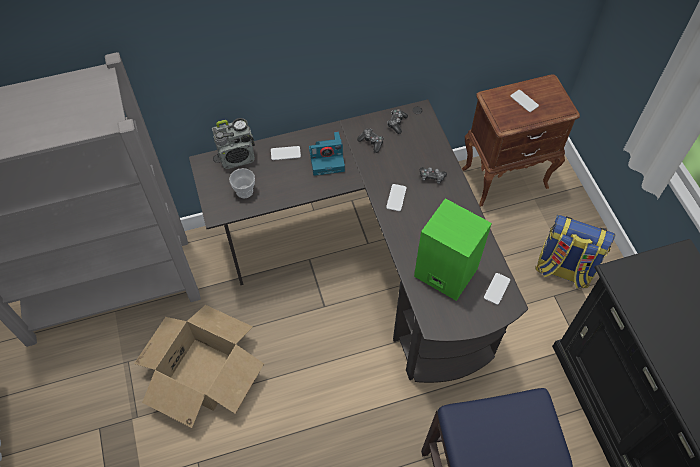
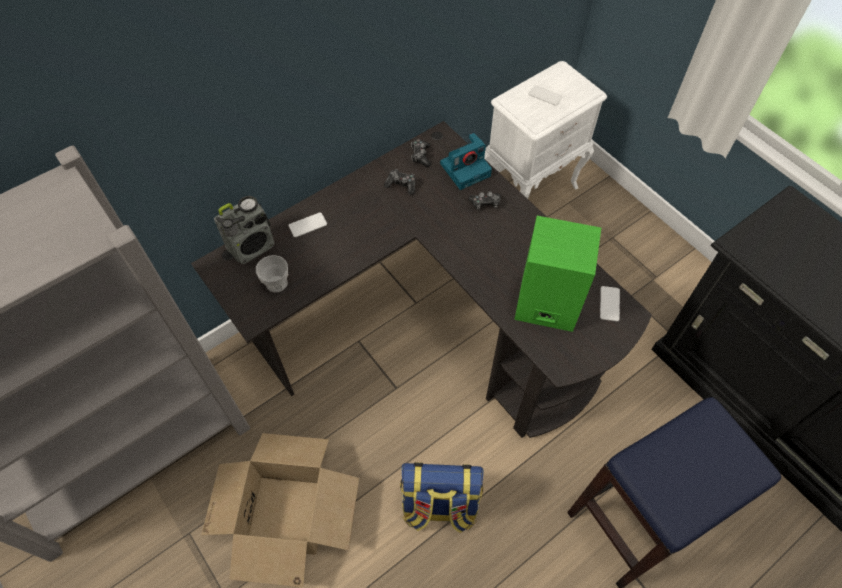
camera: 20 degrees left, 0 degrees up
camera [309,132,345,176] -> camera moved to [440,133,492,190]
phone [386,184,406,211] -> none
brown nightstand [462,74,580,207] -> white nightstand [484,61,607,199]
backpack [536,215,616,288] -> backpack moved to [400,462,484,533]

